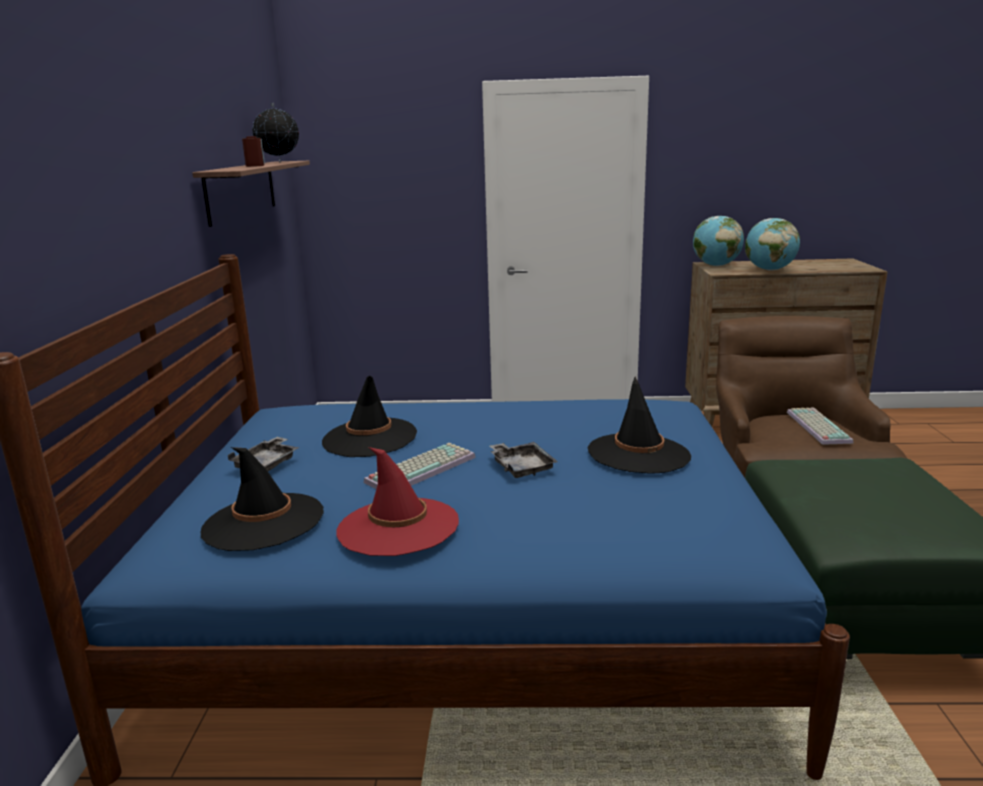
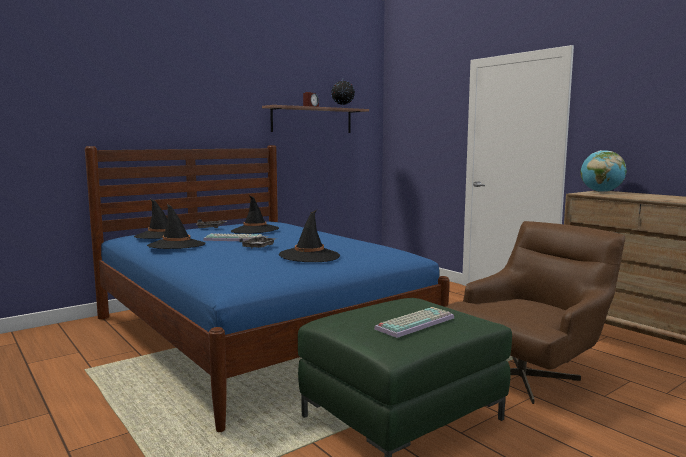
camera: 50 degrees right, 10 degrees down
red hat [336,447,459,556] -> black hat [147,204,206,249]
globe [745,218,800,270] -> none
keyboard [787,407,853,445] -> keyboard moved to [374,307,454,338]

